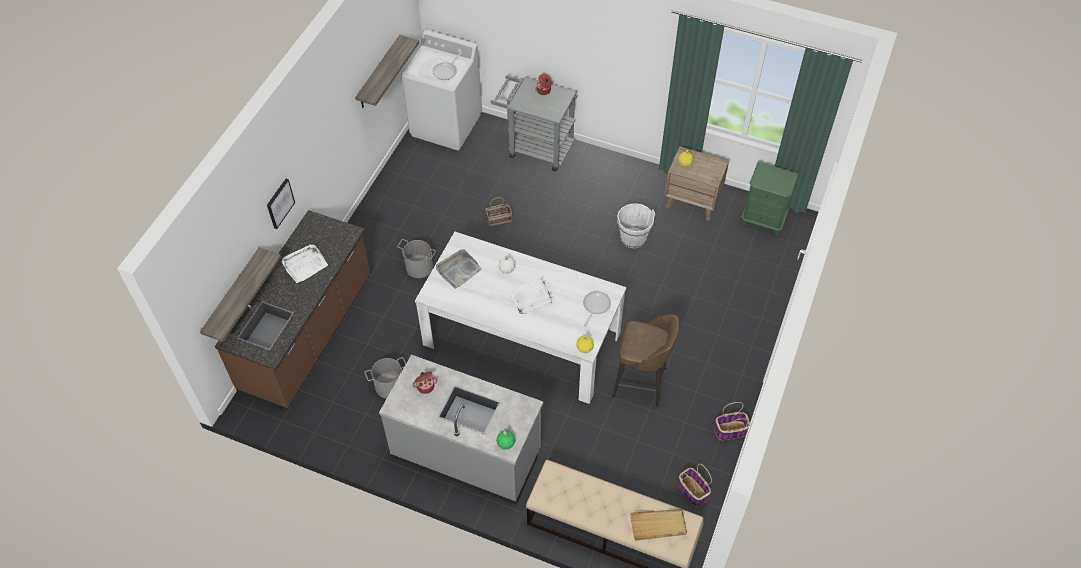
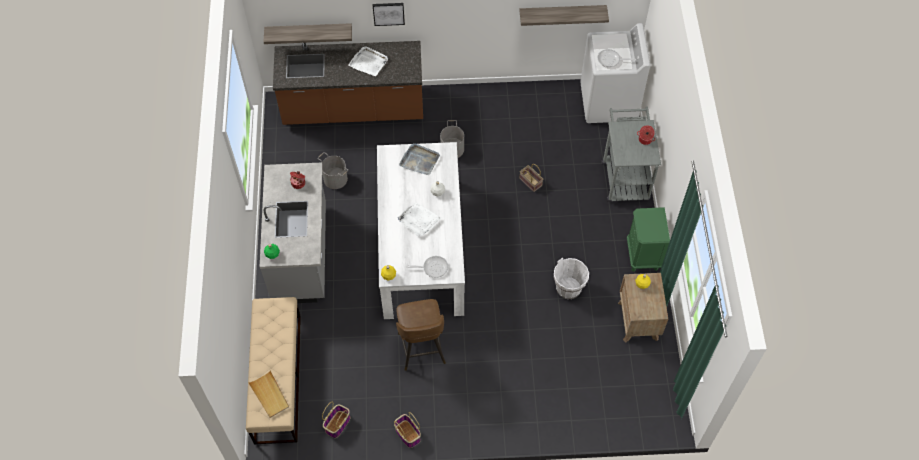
camera: 65 degrees right, 5 degrees up
green nightstand [741,162,799,236] -> green nightstand moved to [627,207,670,272]

